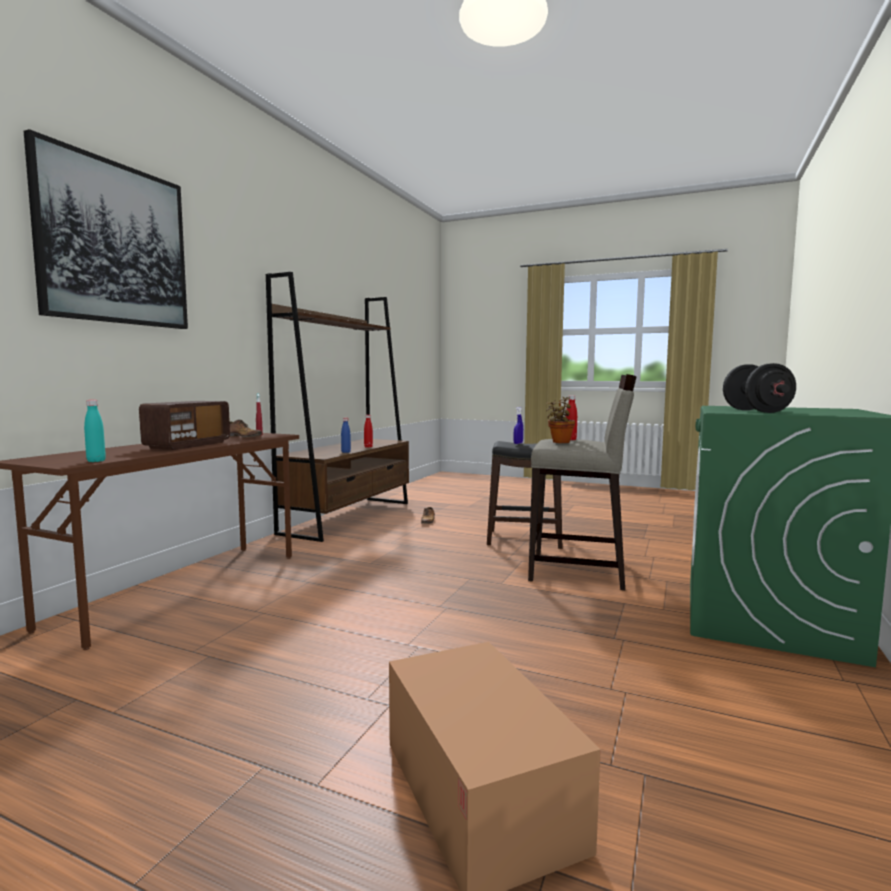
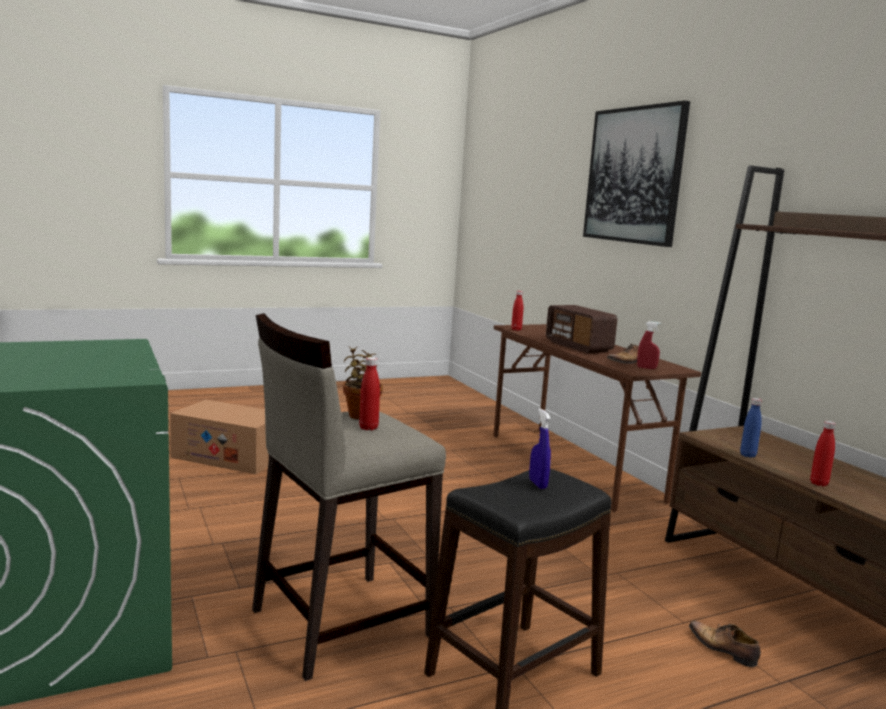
camera: 130 degrees right, 5 degrees up
turquoise bottle [84,400,106,462] -> red bottle [511,291,523,331]
black dumbbell [723,363,796,413] -> none

